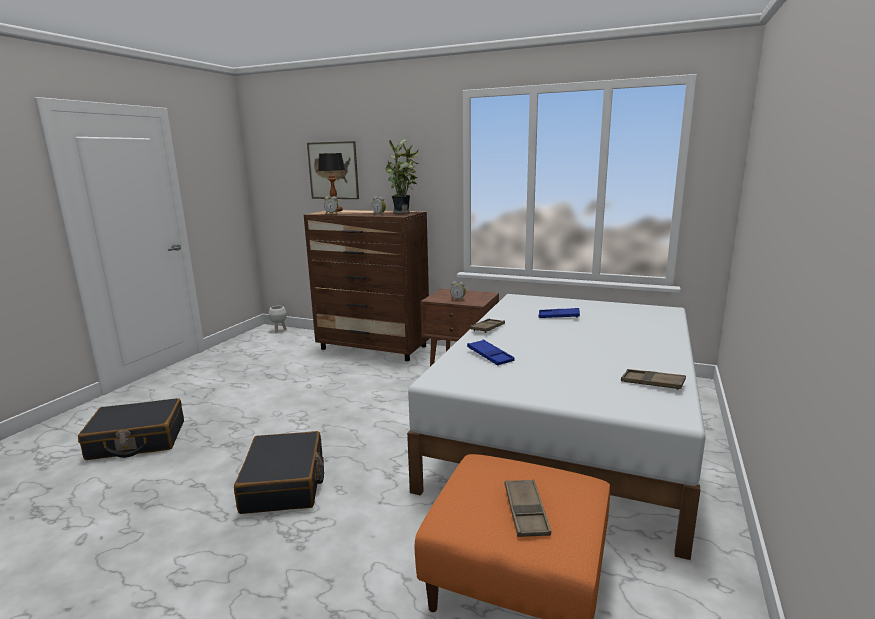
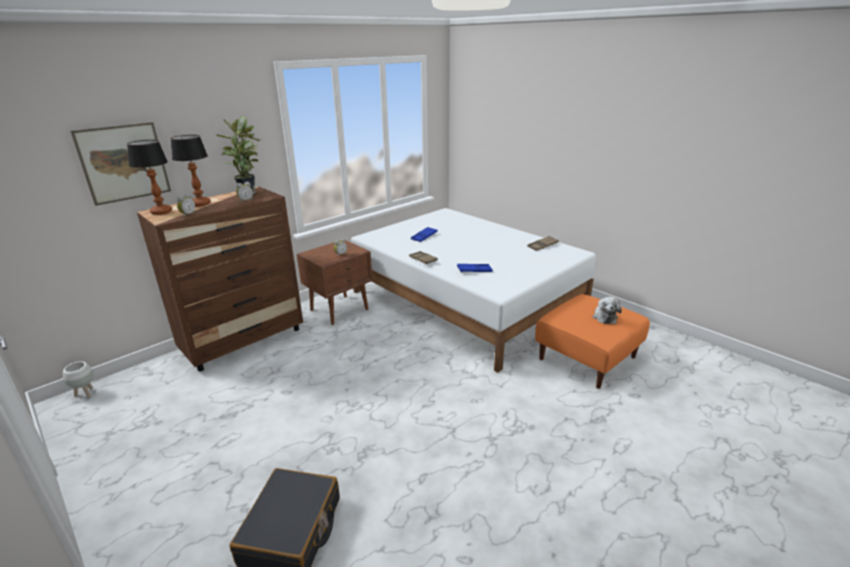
camera: 65 degrees left, 10 degrees up
black suitcase [234,431,324,514] -> none
brown tray [505,479,551,537] -> plush toy [593,297,622,324]
none -> table lamp [171,135,211,206]

